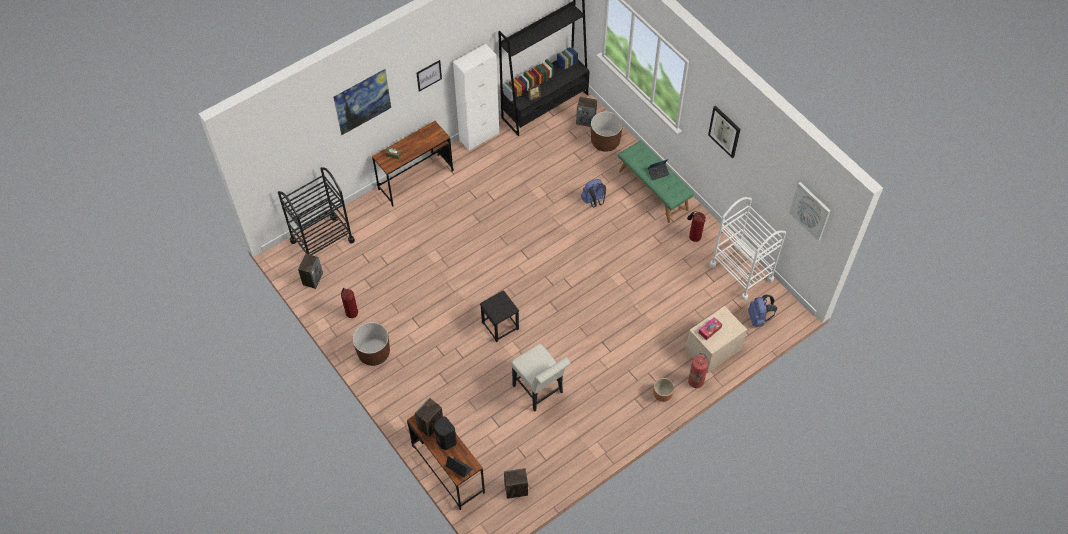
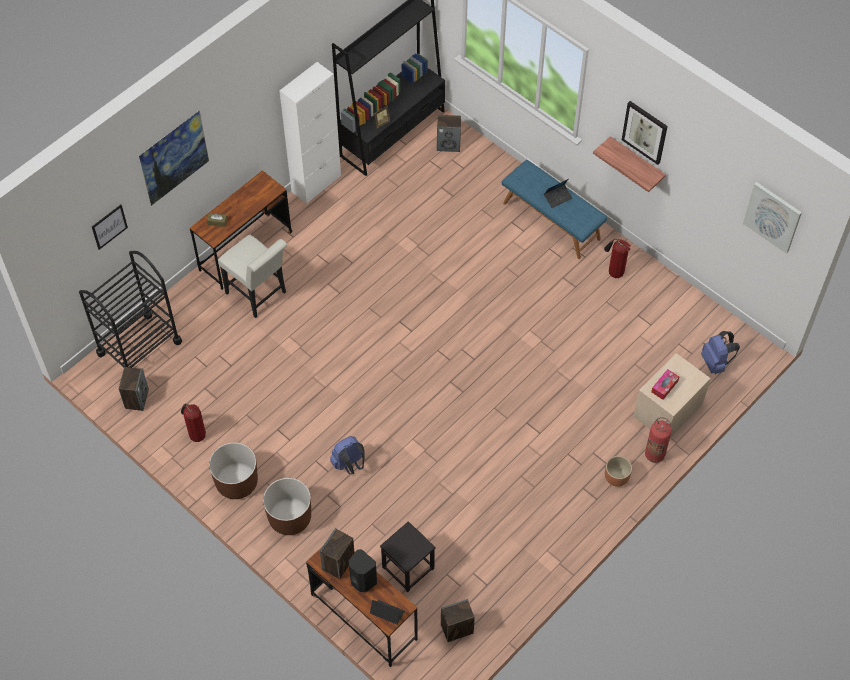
camera: 10 degrees left, 0 degrees up
picture [417,60,442,92] -> picture moved to [92,205,128,250]
black stool [480,290,519,342] -> black stool moved to [380,521,436,592]
white chair [511,344,571,412] -> white chair moved to [218,235,287,318]
blue backpack [581,179,606,208] -> blue backpack moved to [330,436,364,474]
brown planter [591,111,623,152] -> brown planter moved to [263,478,311,535]
green bench [618,140,694,223] -> blue bench [502,160,607,259]
white cart [709,197,786,301] -> none
none -> shelf [593,136,666,192]

